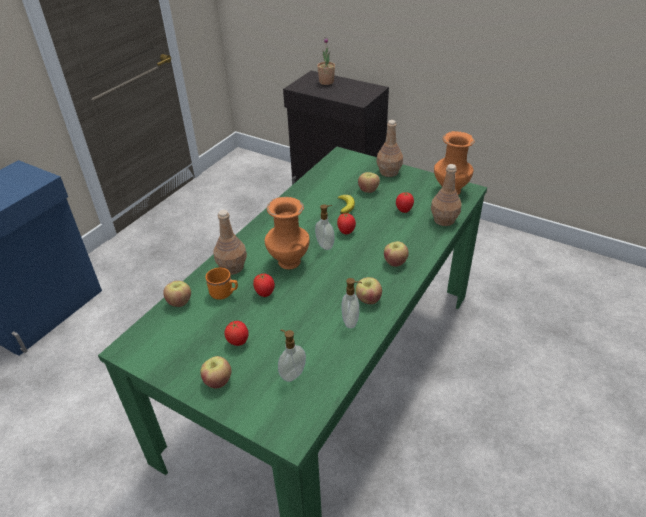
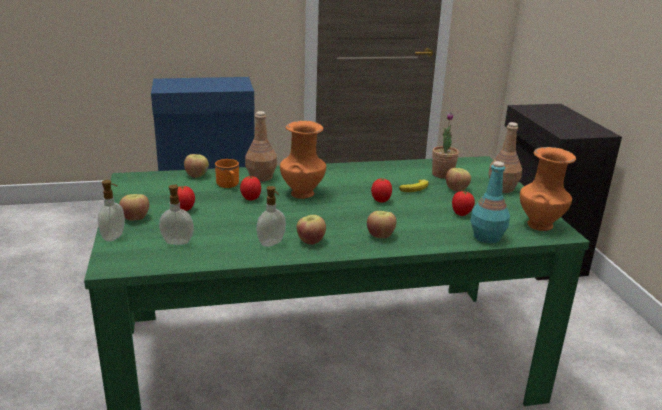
camera: 45 degrees right, 15 degrees down
soap dispenser [315,204,335,250] -> soap dispenser moved to [98,180,125,241]
potted plant [317,37,335,85] -> potted plant moved to [432,112,459,179]
brown bottle [431,164,462,226] -> turquoise bottle [470,161,510,243]

